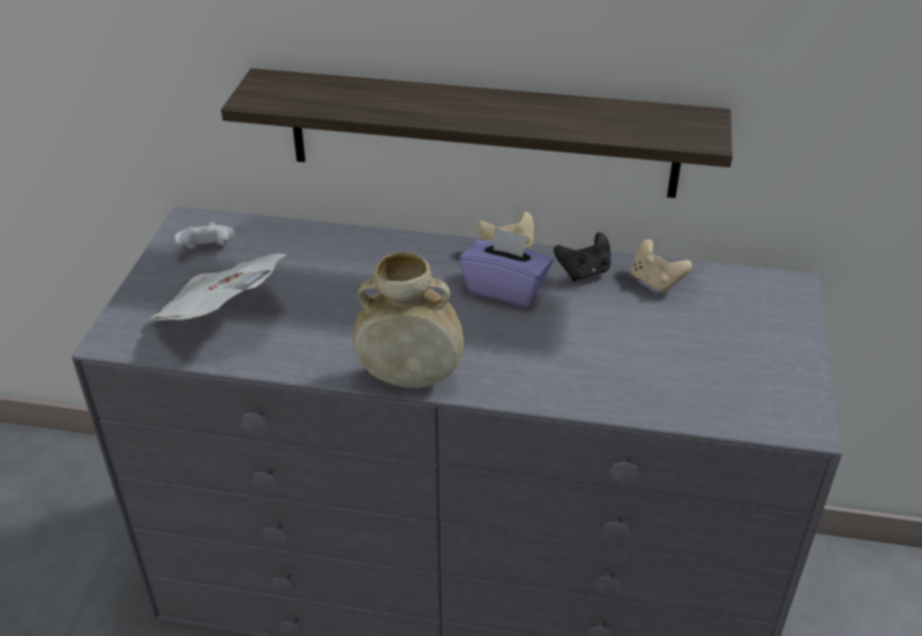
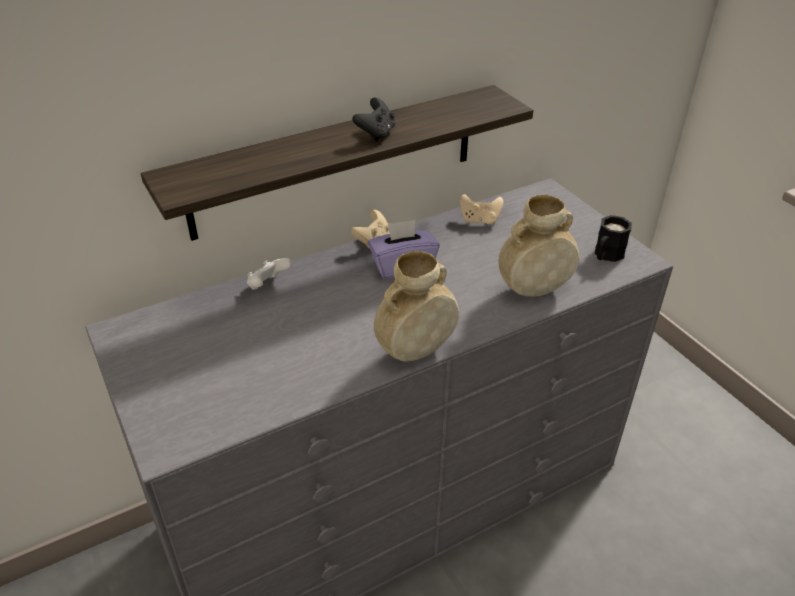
camera: 40 degrees left, 0 degrees up
newspaper [150,254,287,321] -> none
white game controller [175,222,235,249] -> white game controller moved to [247,258,292,290]
black game controller [554,232,611,281] -> black game controller moved to [352,98,395,141]
none -> beige vase [499,195,579,297]
none -> black mug [595,215,632,262]

